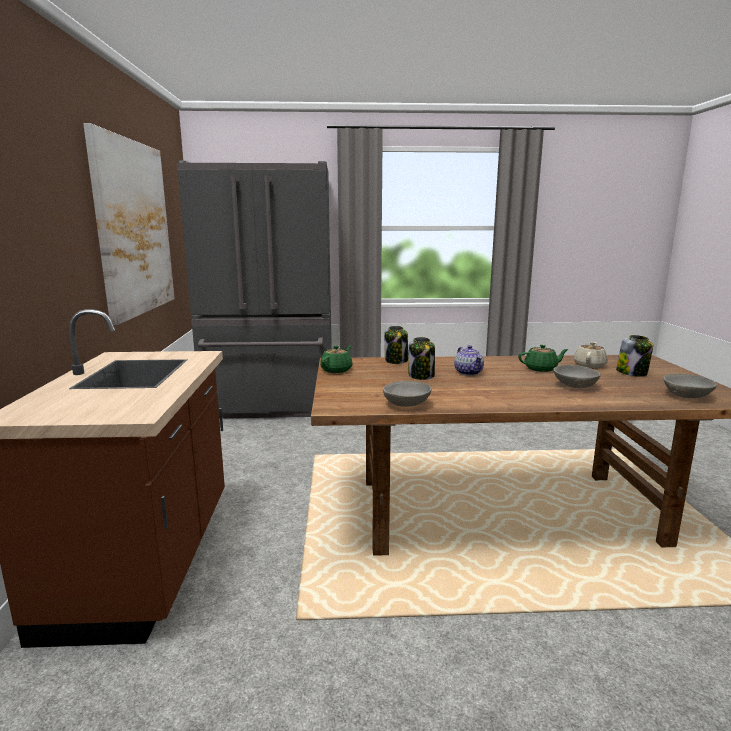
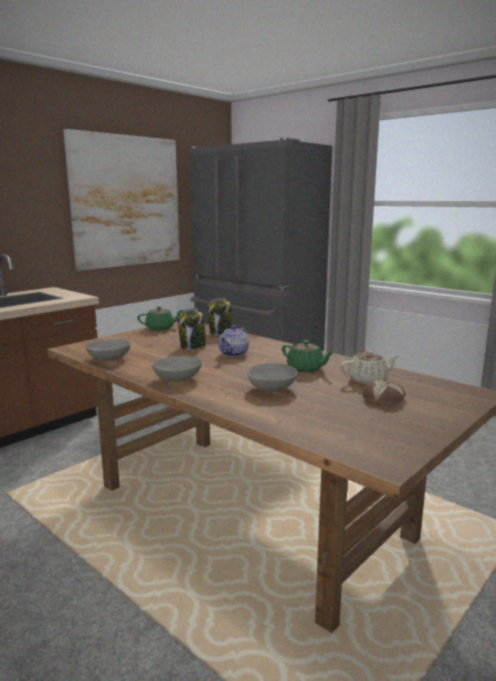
camera: 45 degrees right, 0 degrees up
jar [616,335,653,377] -> bread [363,379,405,406]
grey bowl [663,374,717,398] -> grey bowl moved to [152,356,202,381]

